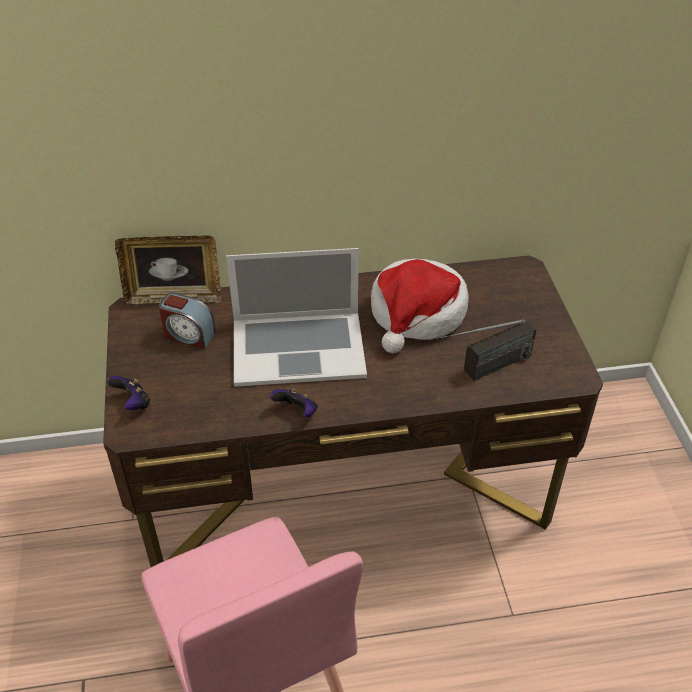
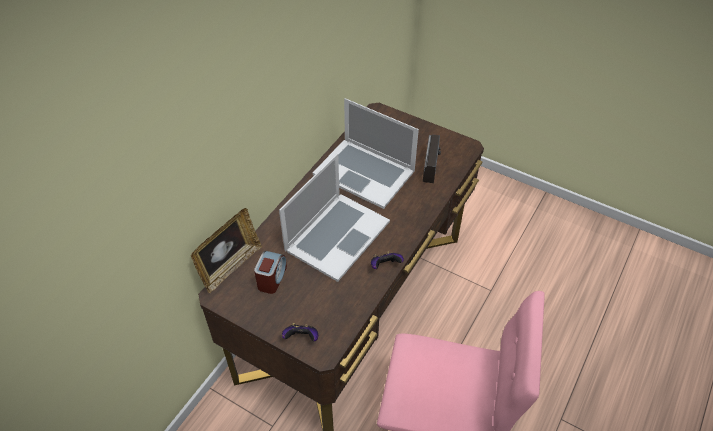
camera: 50 degrees left, 5 degrees up
alarm clock [159,292,216,349] -> alarm clock turned 45 degrees counterclockwise [254,251,287,294]
hat [371,259,469,353] -> laptop [313,98,419,209]

